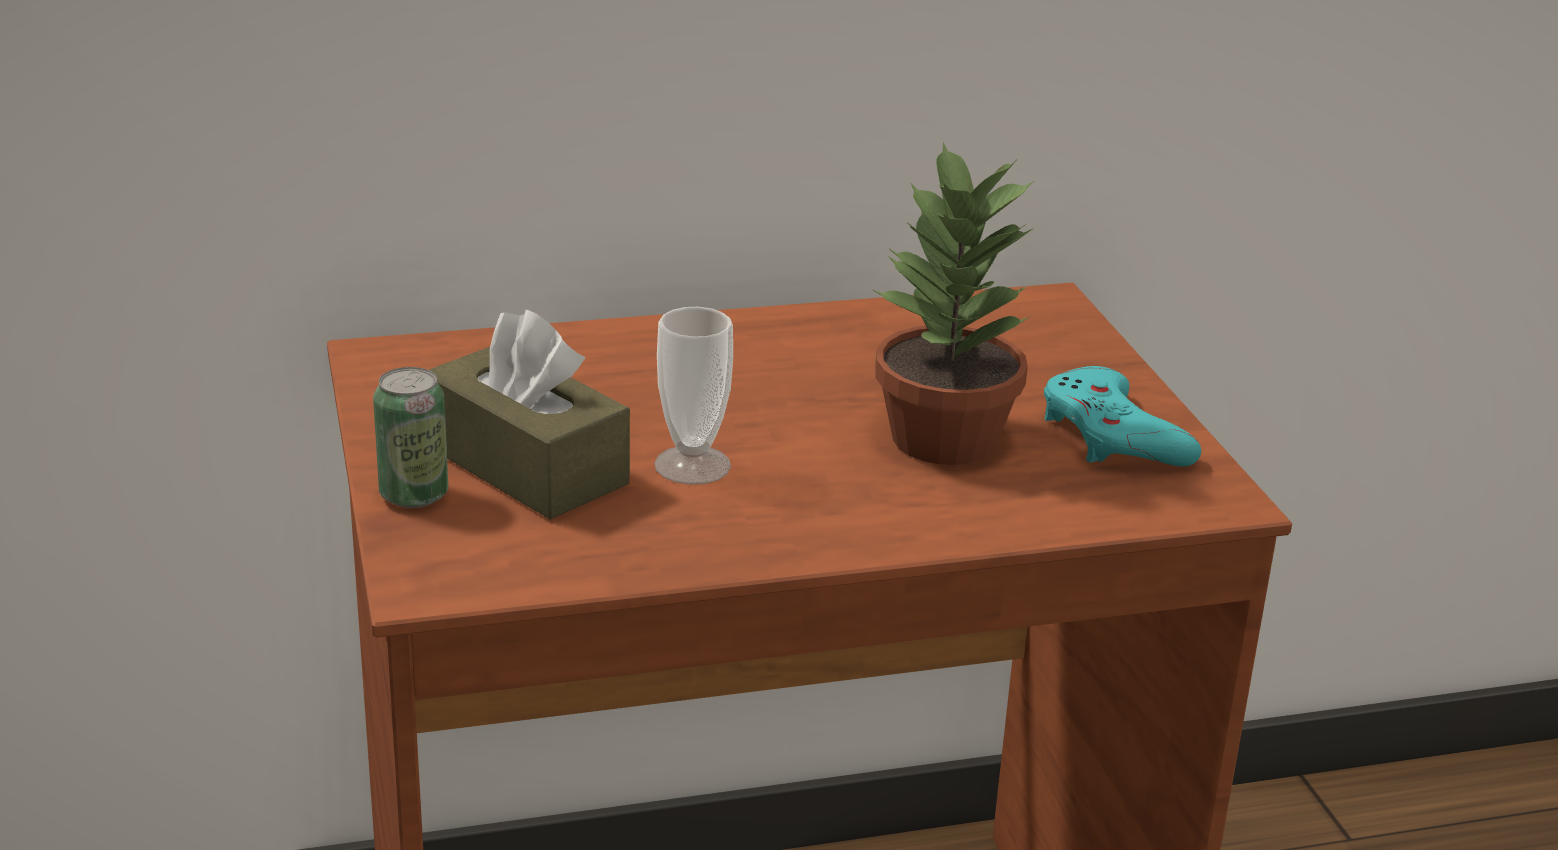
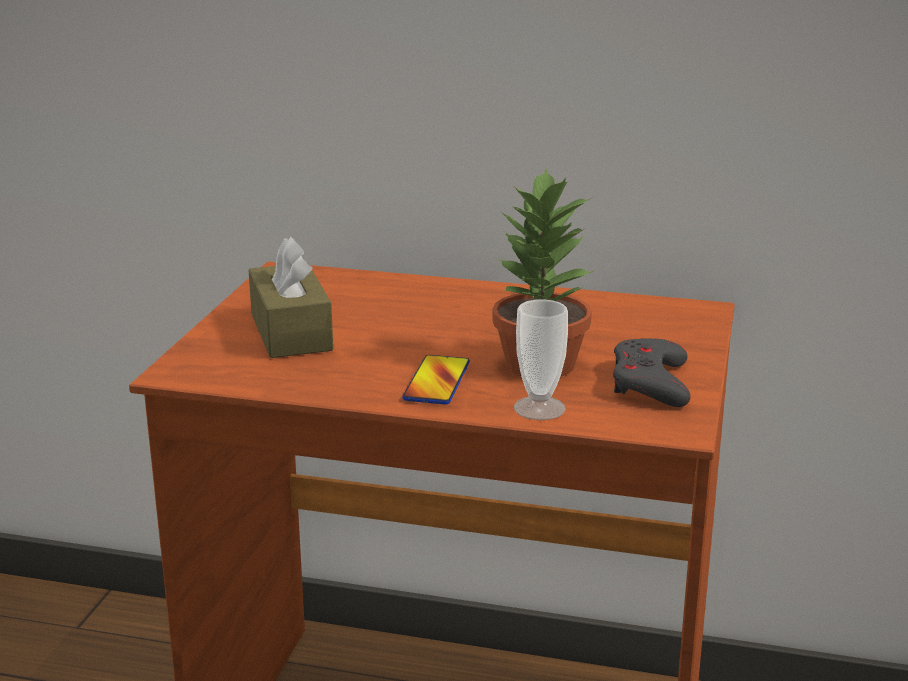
camera: 30 degrees right, 5 degrees down
can [373,367,448,508] -> none
cup [654,307,733,485] -> cup moved to [514,299,568,420]
turquoise game controller [1044,366,1201,467] -> grey game controller [613,338,691,407]
none -> phone [402,355,470,404]

